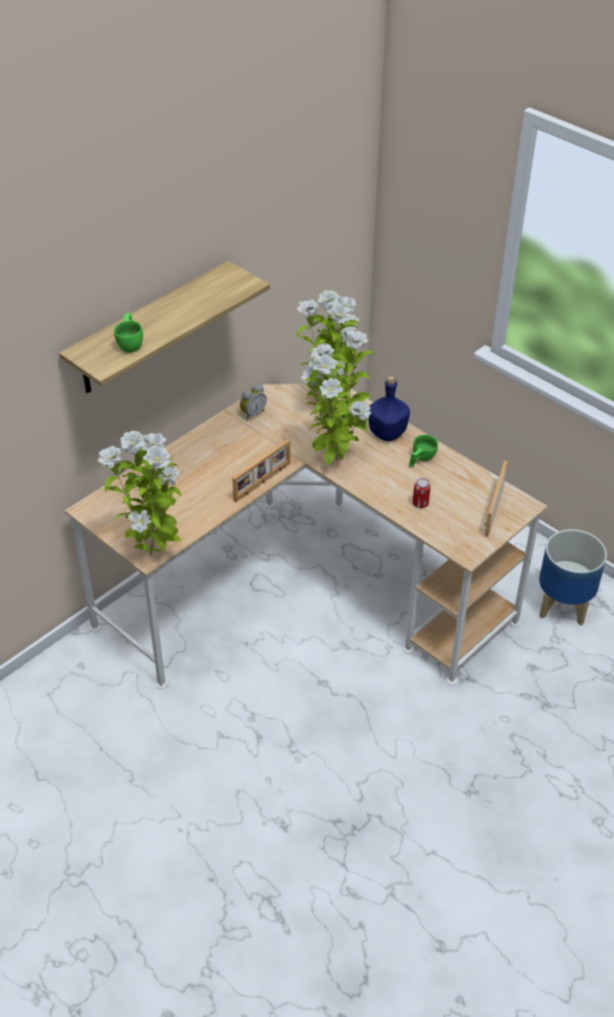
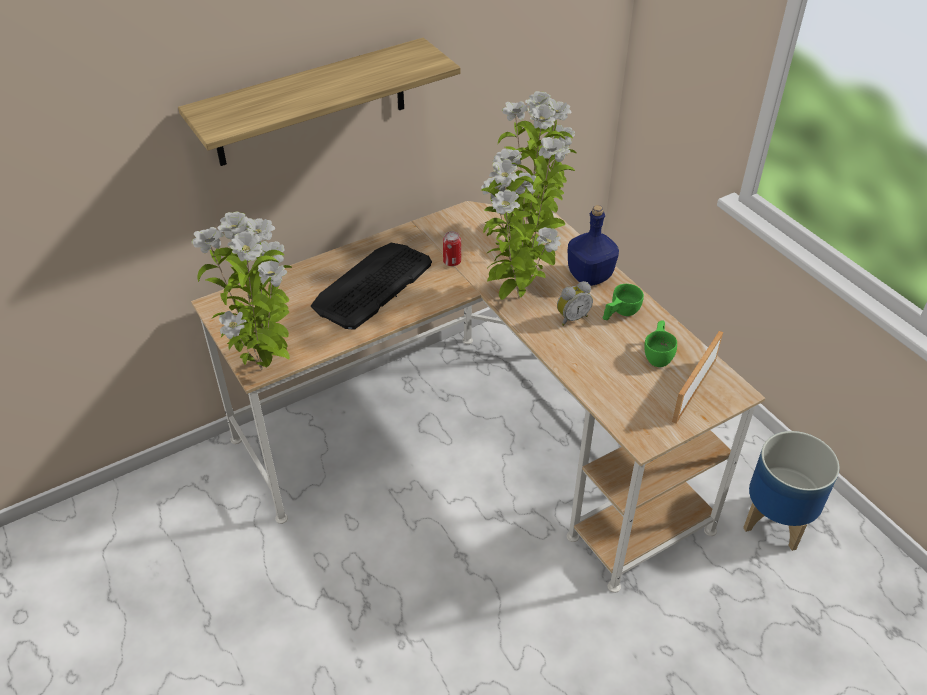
camera: 15 degrees right, 0 degrees up
green cup [114,313,143,353] -> green cup moved to [644,320,677,367]
picture frame [232,439,290,502] -> none
alarm clock [240,384,267,421] -> alarm clock moved to [557,281,593,326]
can [413,478,431,508] -> can moved to [443,231,461,266]
none -> keyboard [311,243,432,330]

